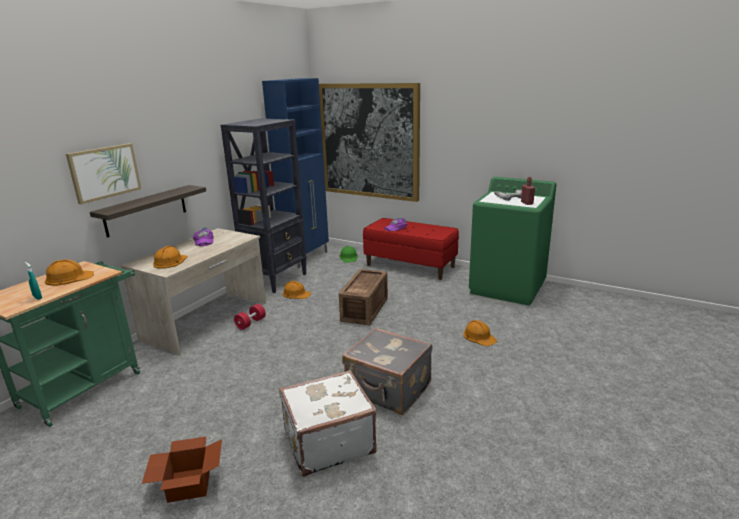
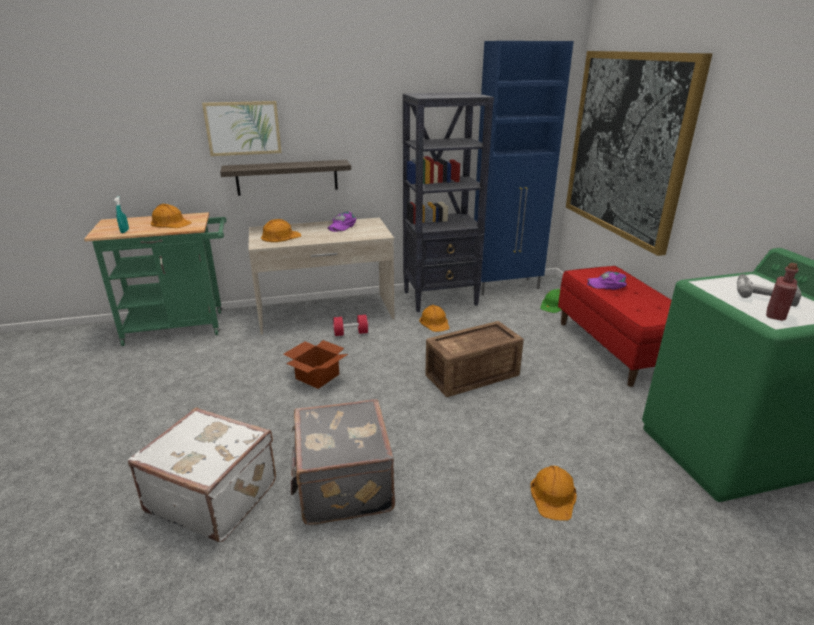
camera: 45 degrees right, 5 degrees up
cardboard box [142,436,222,503] -> cardboard box moved to [283,340,348,389]

